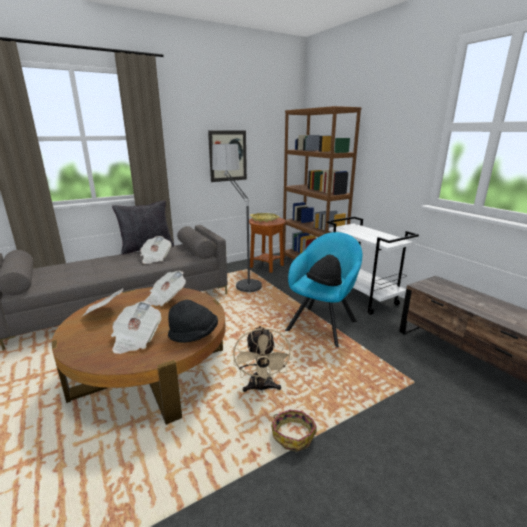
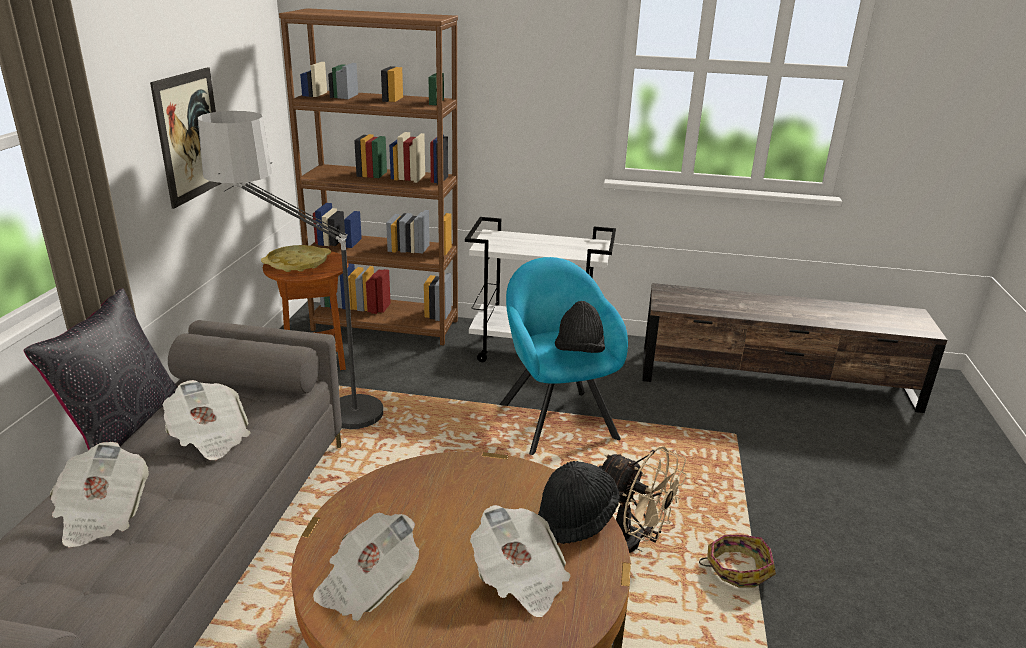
camera: 50 degrees left, 5 degrees up
newspaper [144,271,186,306] -> newspaper moved to [50,442,149,548]

